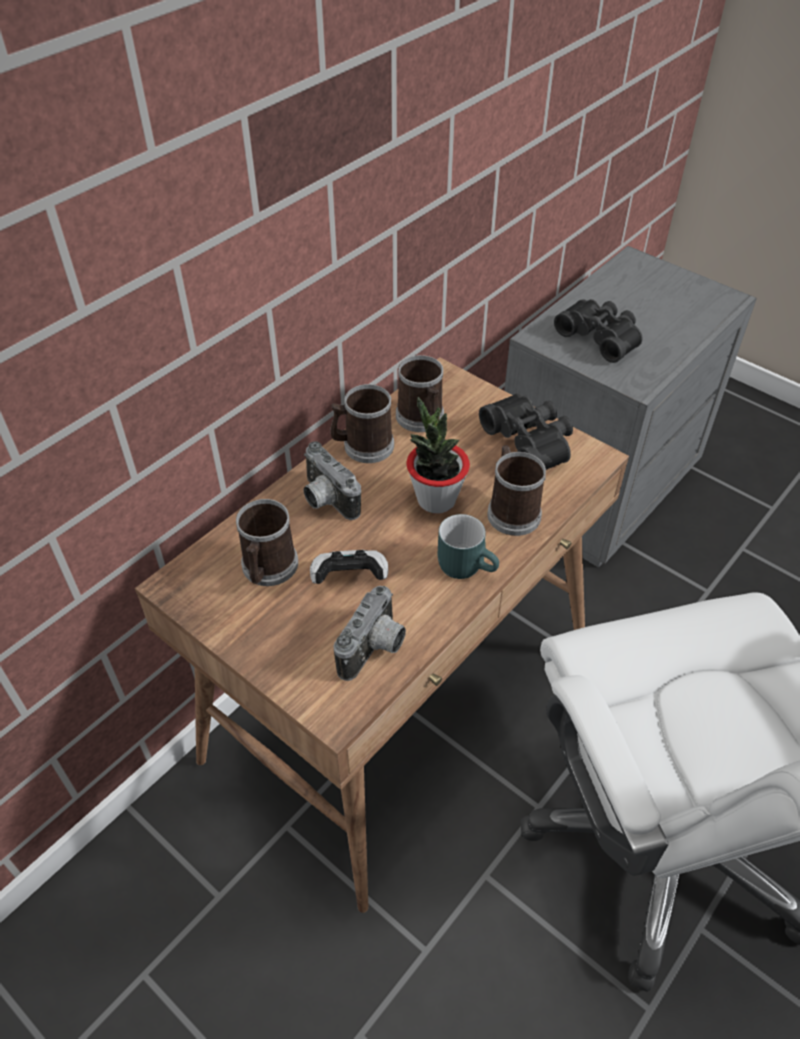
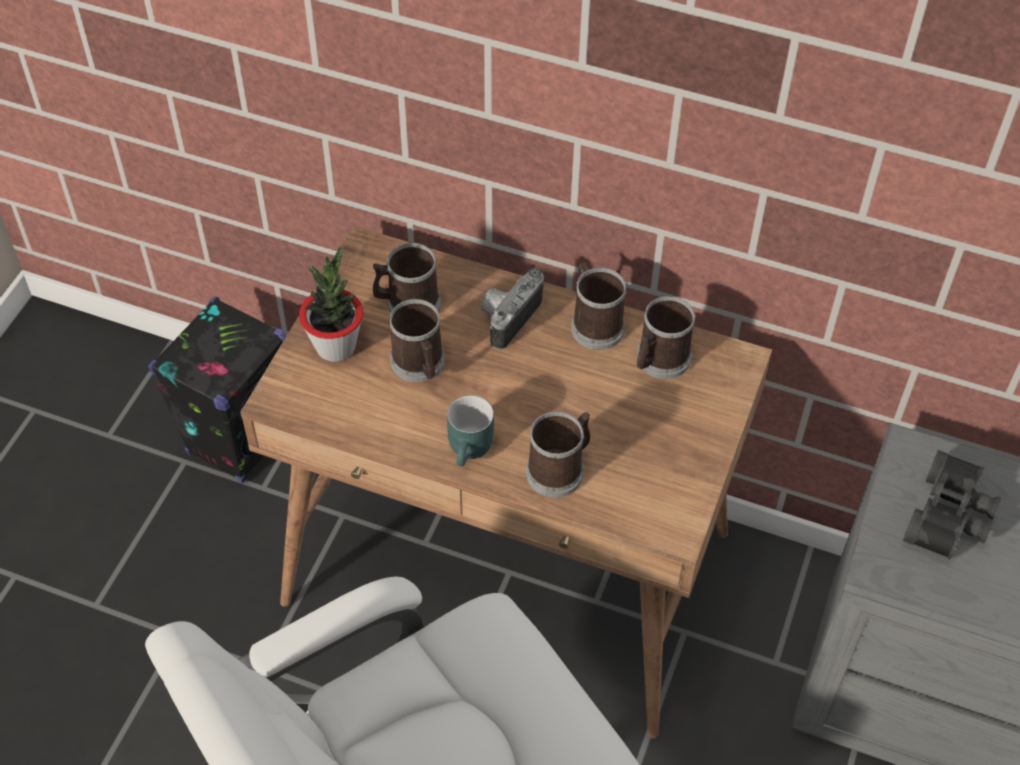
camera: 70 degrees right, 5 degrees up
game controller [310,550,388,584] -> mug [390,299,445,382]
camera [334,586,406,681] -> none
potted plant [407,397,470,513] -> potted plant moved to [299,246,363,362]
black binoculars [479,393,573,470] -> none
none -> black speaker [148,297,287,483]

